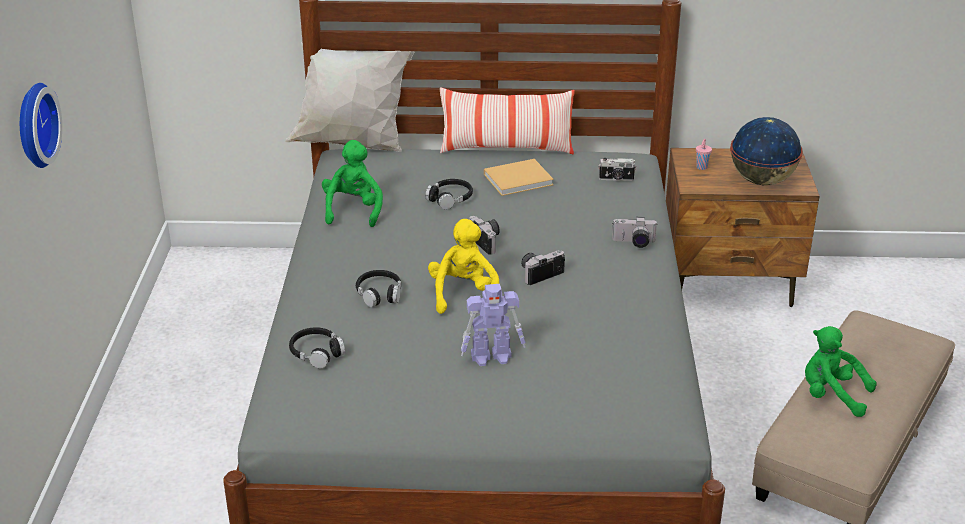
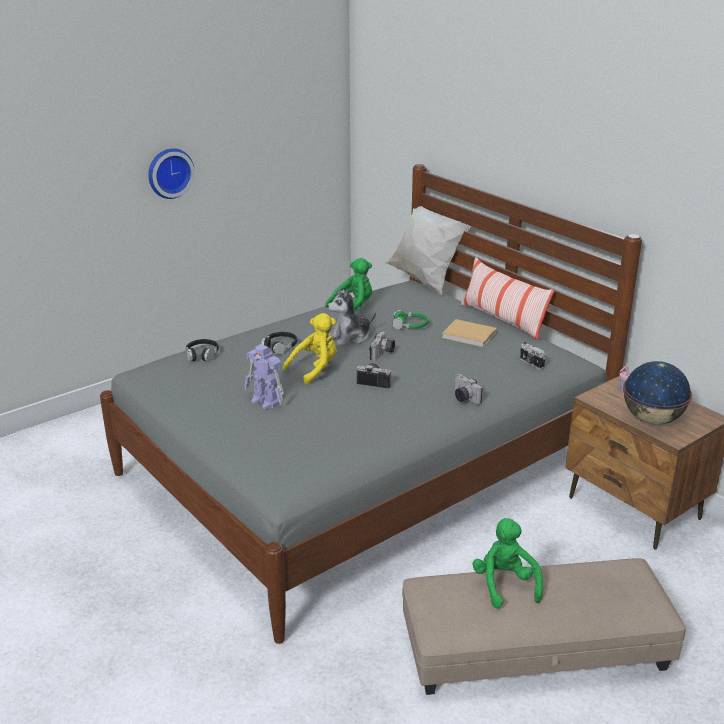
camera: 50 degrees right, 5 degrees down
black headphones [425,179,473,209] -> green headphones [392,310,429,330]
none -> plush toy [327,289,376,346]

